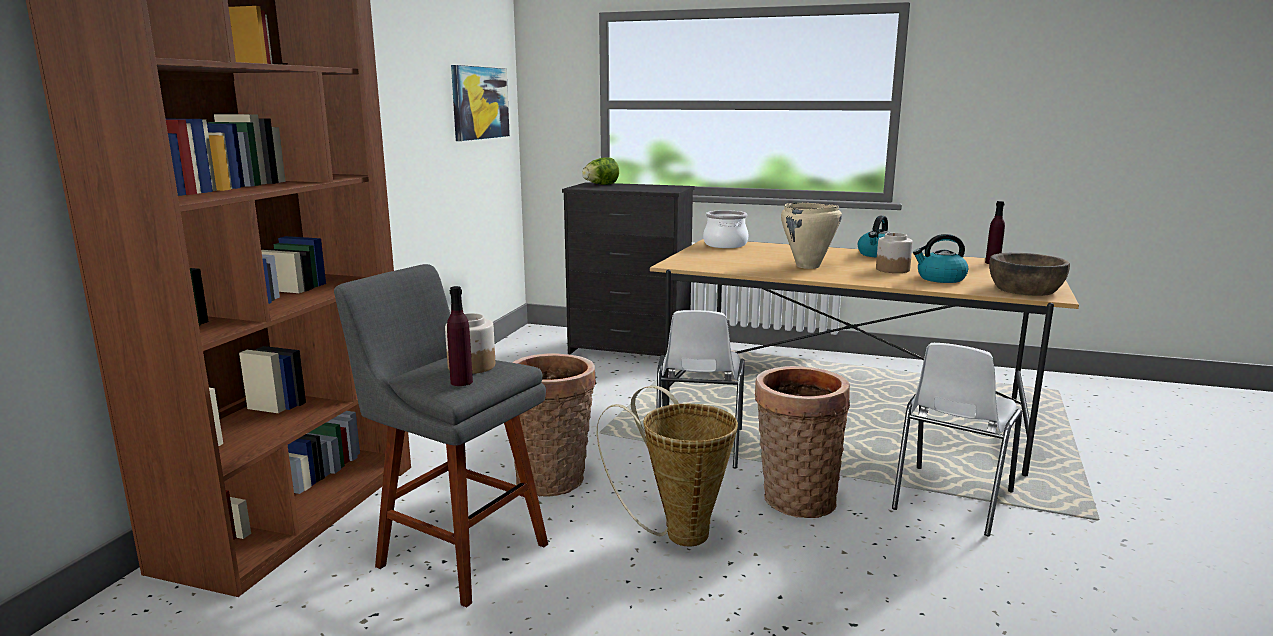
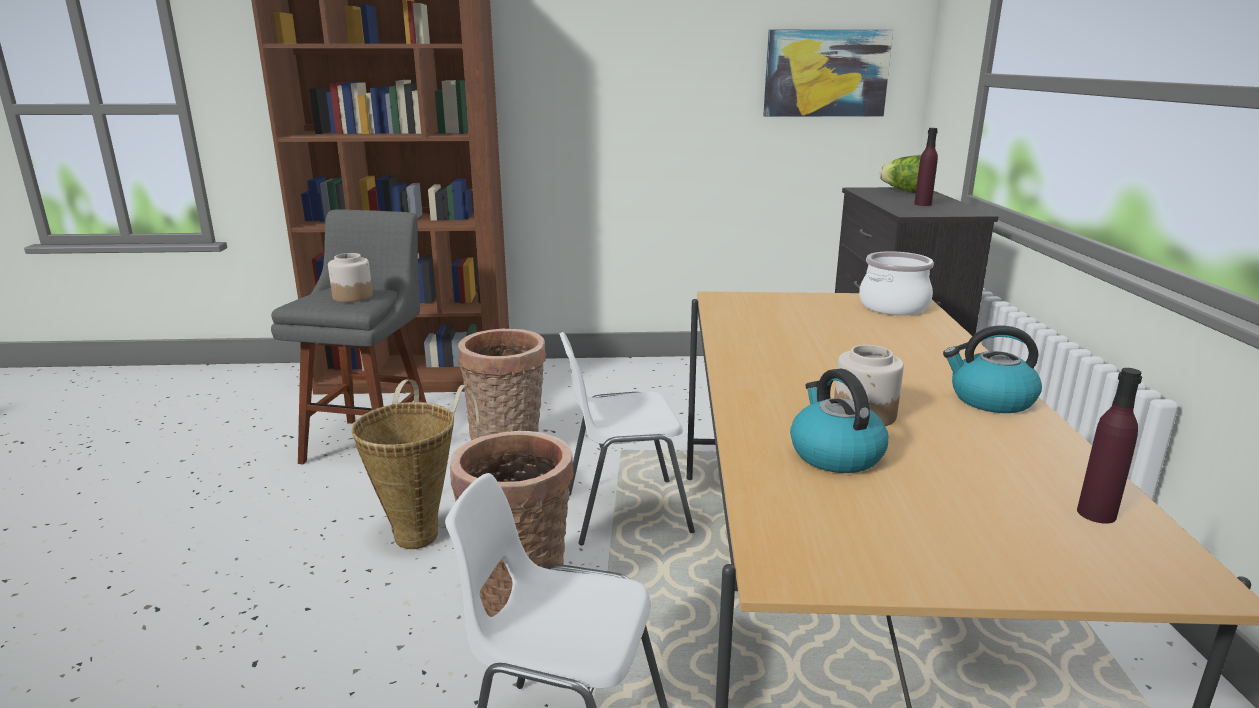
camera: 70 degrees right, 5 degrees up
purple bottle [447,286,473,386] -> purple bottle moved to [914,128,938,206]
beige cooking pot [781,203,842,269] -> none
brown bowl [989,253,1070,296] -> none

